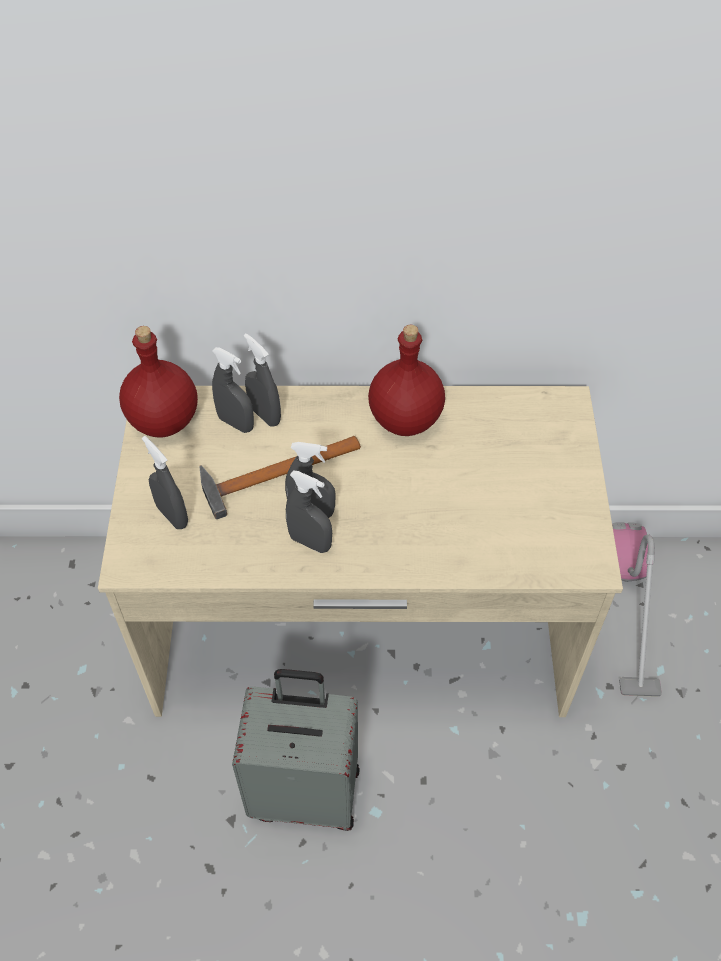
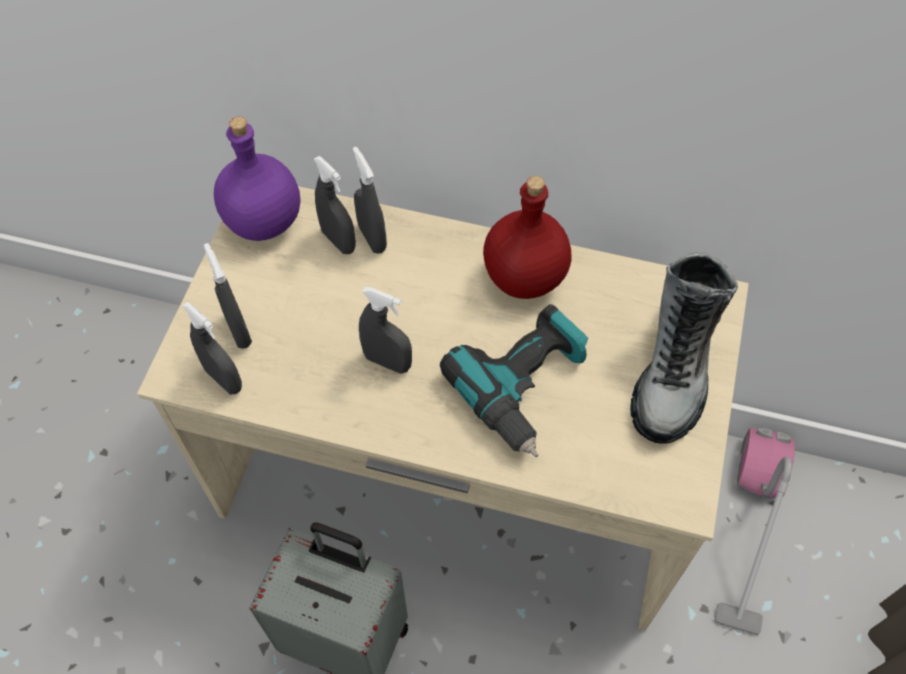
camera: 15 degrees right, 5 degrees up
red bottle [119,326,198,438] -> purple bottle [214,116,301,241]
hammer [199,436,361,519] -> none
grey spray bottle [286,470,332,553] -> grey spray bottle moved to [183,302,242,394]
none -> power drill [440,304,588,457]
none -> boot [630,252,738,443]

